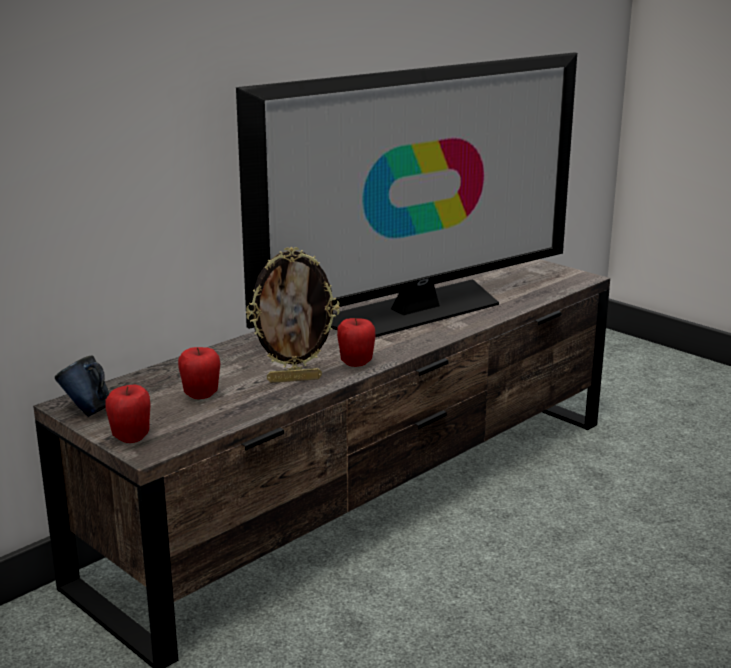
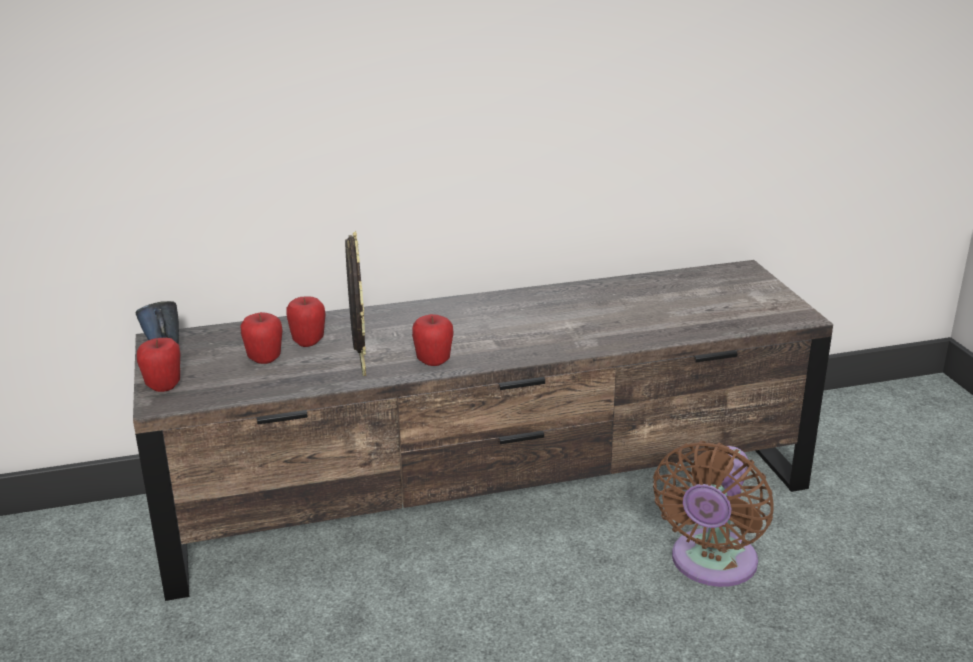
camera: 30 degrees right, 5 degrees up
television [236,52,577,337] -> none
picture frame [246,247,340,383] -> picture frame turned 120 degrees counterclockwise [345,231,366,376]
none -> apple [286,296,326,347]
none -> brown fan [653,441,774,587]

